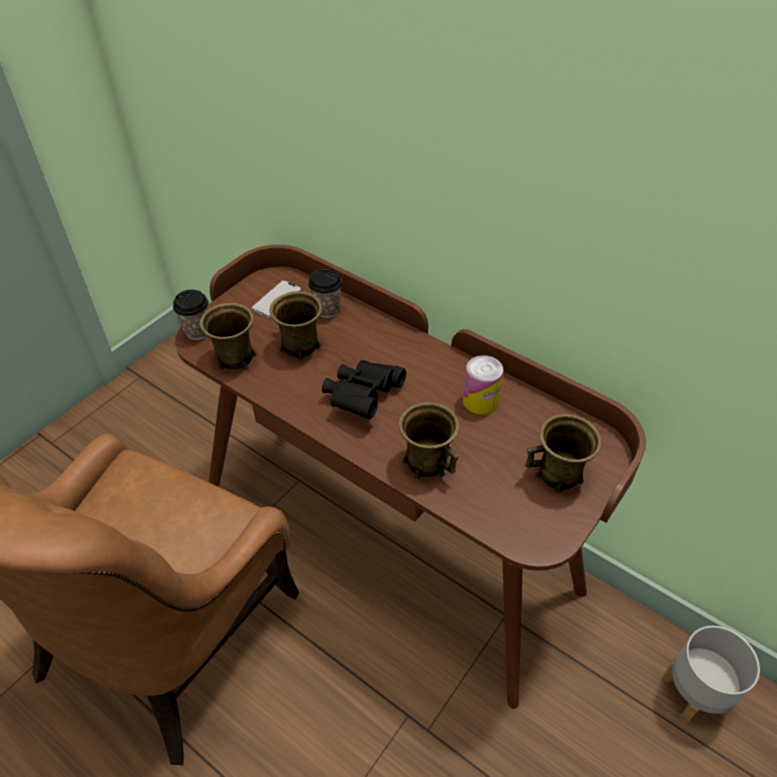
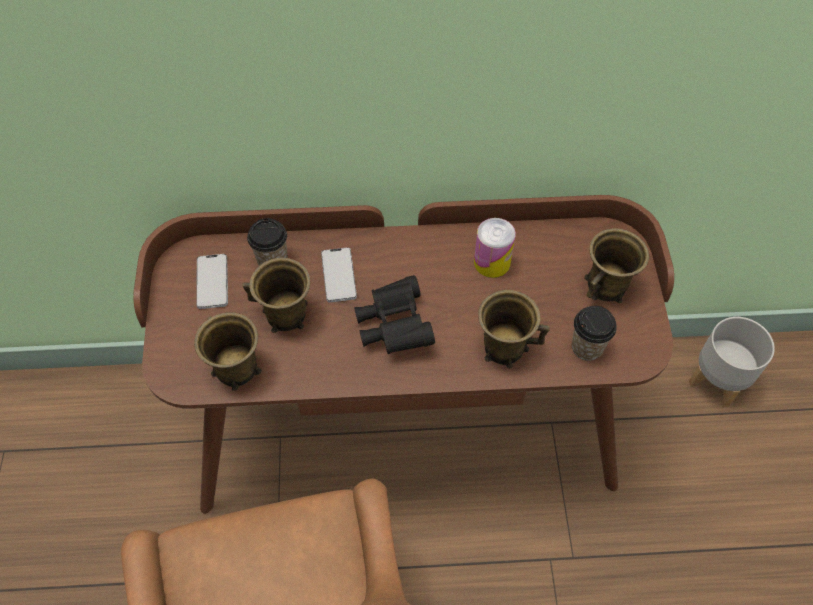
camera: 40 degrees left, 10 degrees up
cup [173,289,209,340] -> cup moved to [572,306,617,361]
none -> phone [321,247,357,302]

